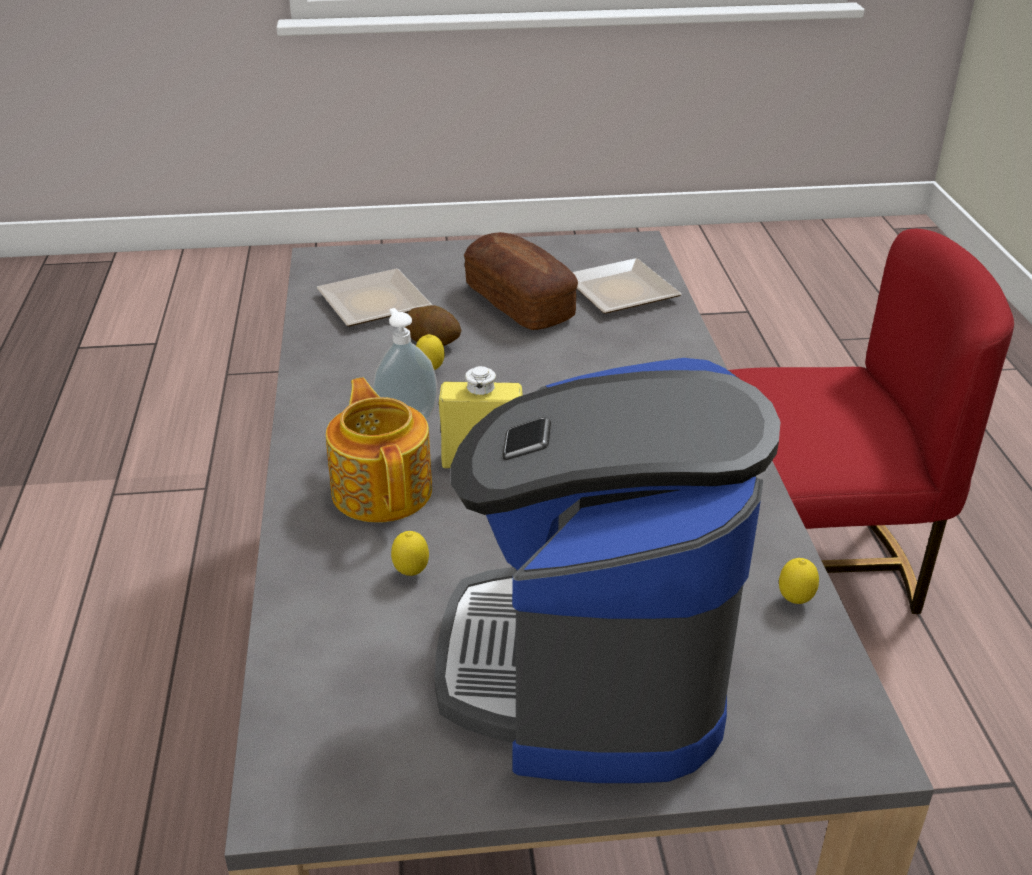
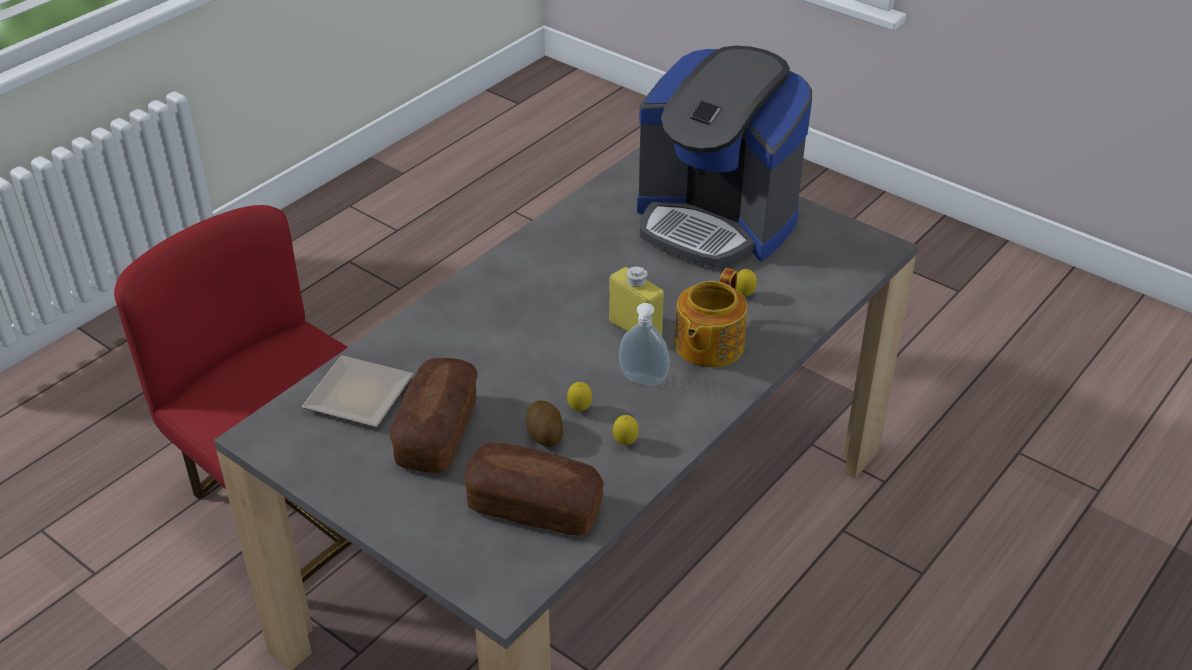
camera: 135 degrees left, 5 degrees up
plate [316,269,432,327] -> bread [464,443,604,536]
coffee machine [435,358,781,783] -> coffee machine turned 75 degrees clockwise [637,46,812,268]
lemon [779,558,819,604] -> lemon moved to [613,415,639,445]

